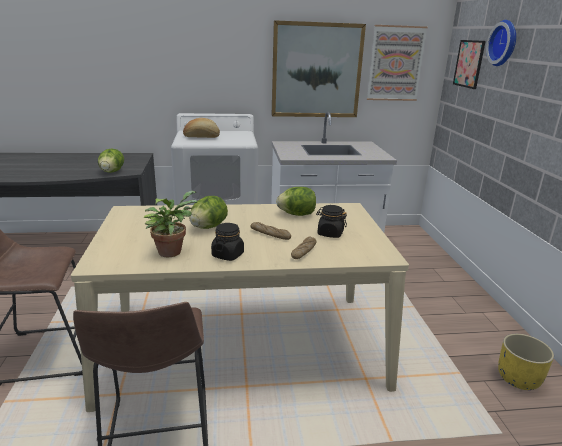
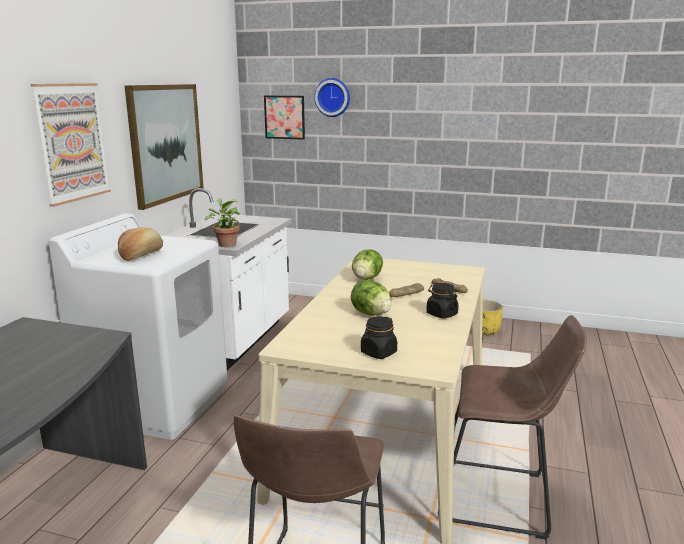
camera: 65 degrees left, 5 degrees down
lettuce [98,149,124,173] -> none
potted plant [144,191,197,257] -> potted plant moved to [204,198,241,247]
black jar [316,205,347,238] -> black jar moved to [361,316,397,359]
picture [367,25,427,101] -> picture moved to [31,83,111,207]

